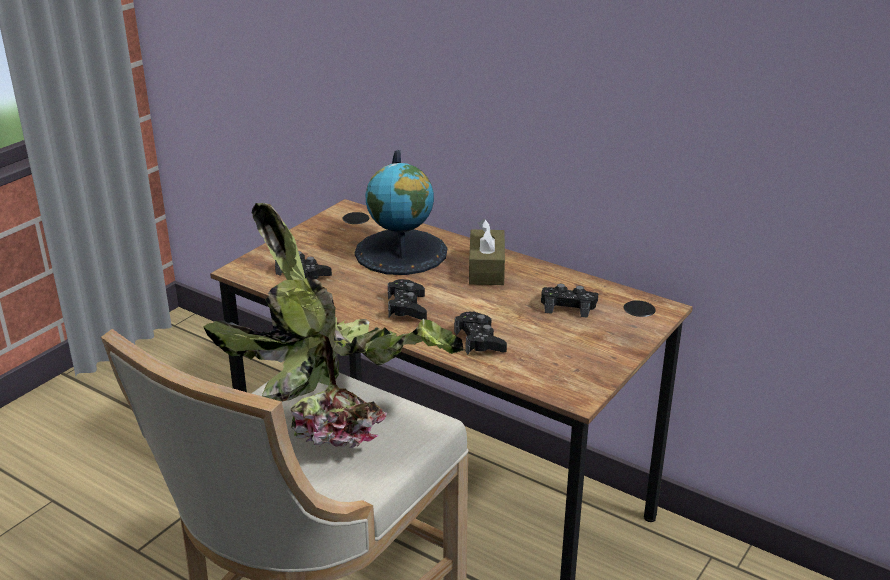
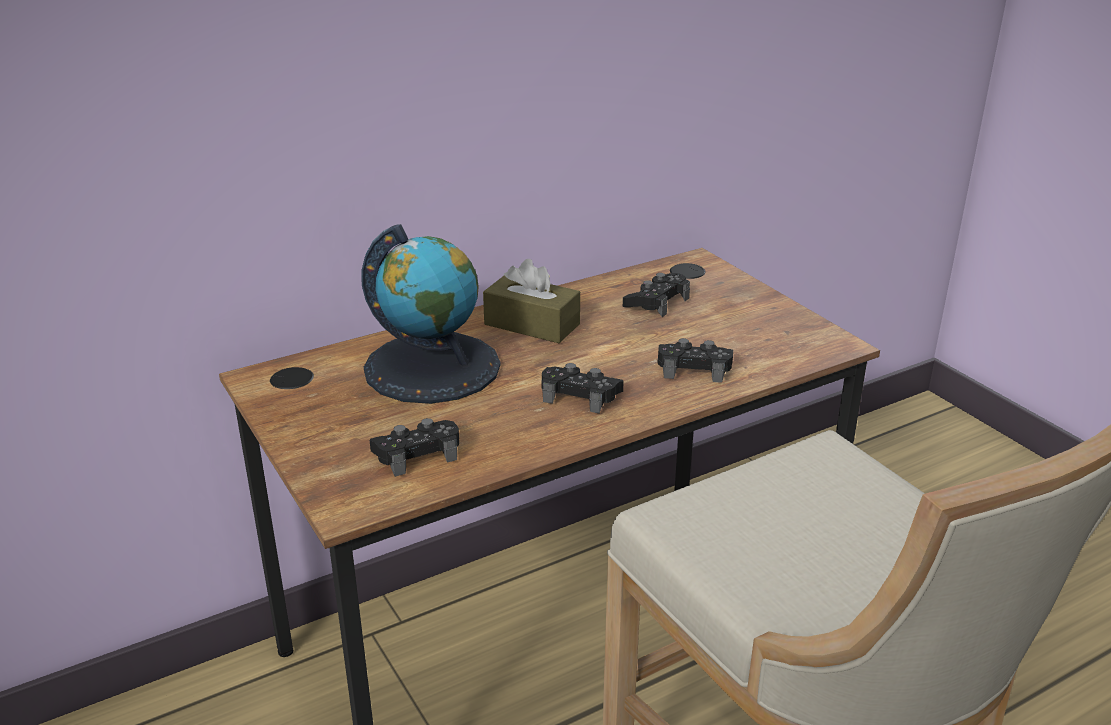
camera: 65 degrees left, 0 degrees up
potted plant [203,203,464,448] -> none

